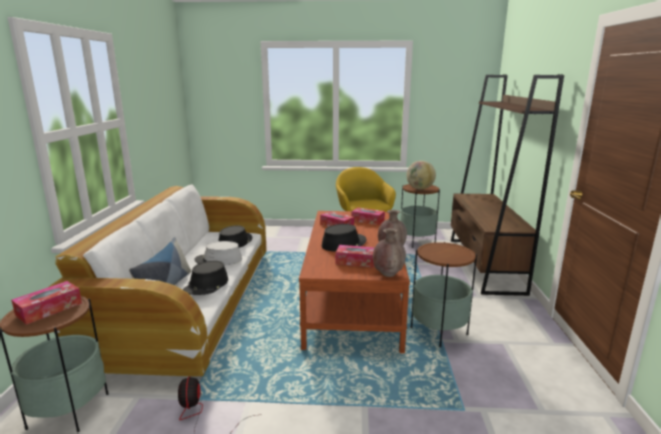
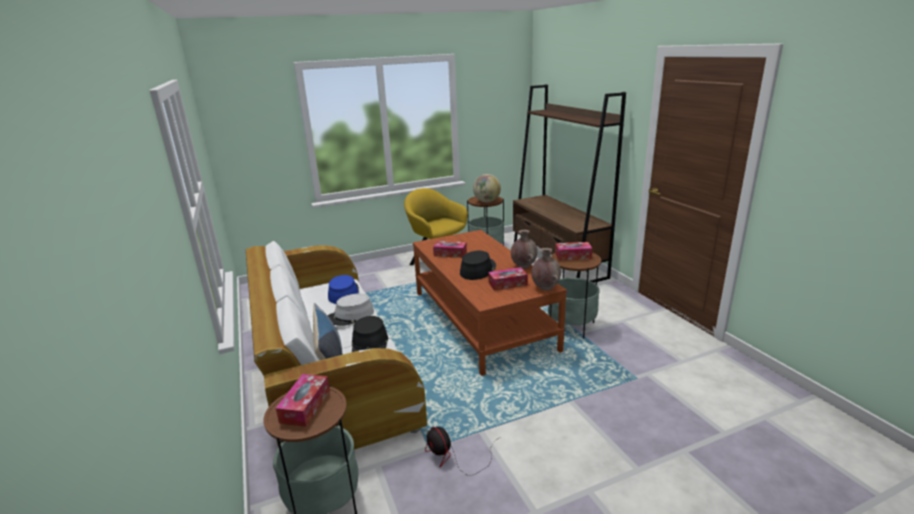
camera: 25 degrees left, 5 degrees up
black hat [218,225,252,248] -> blue hat [328,275,359,304]
tissue box [351,207,385,225] -> tissue box moved to [555,242,593,260]

